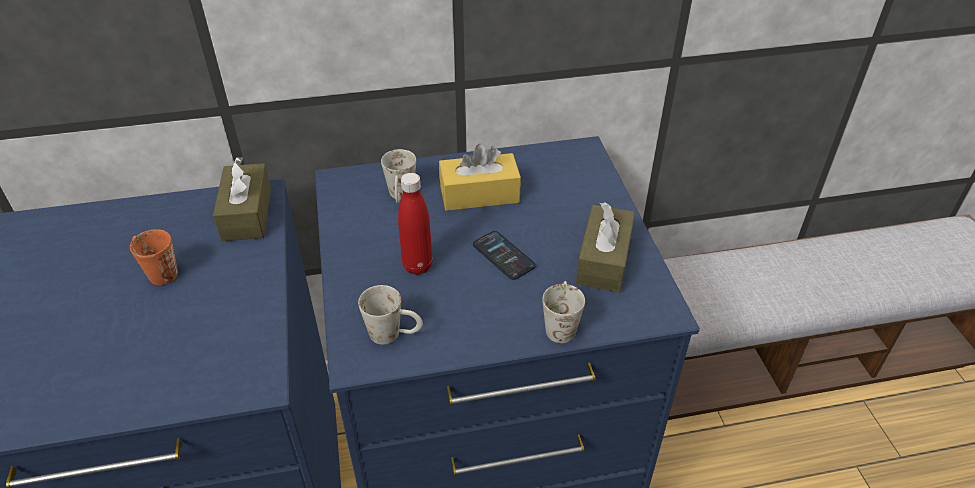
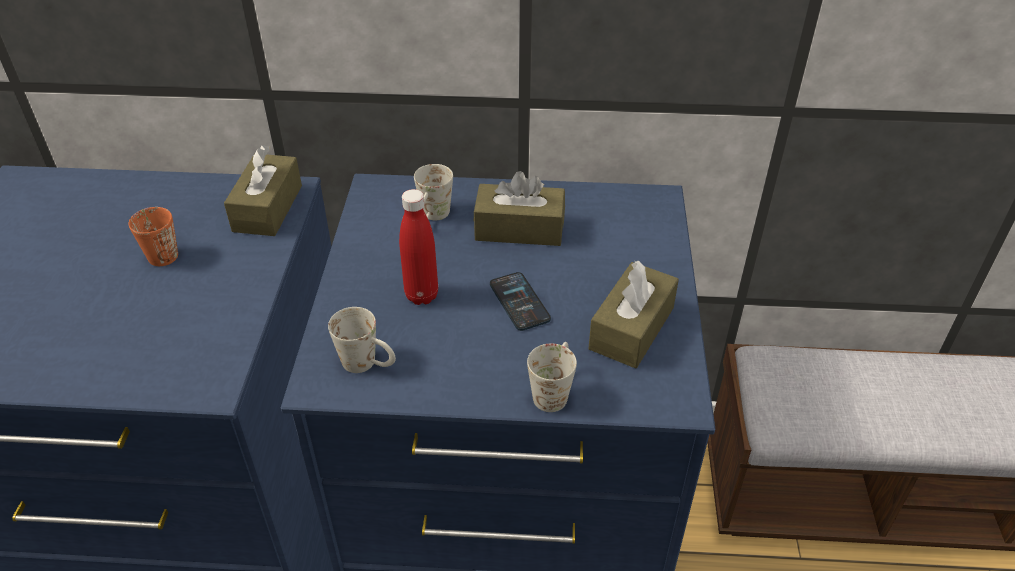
camera: 15 degrees right, 0 degrees up
yellow tissue box [439,144,521,211] -> brown tissue box [474,171,565,246]

